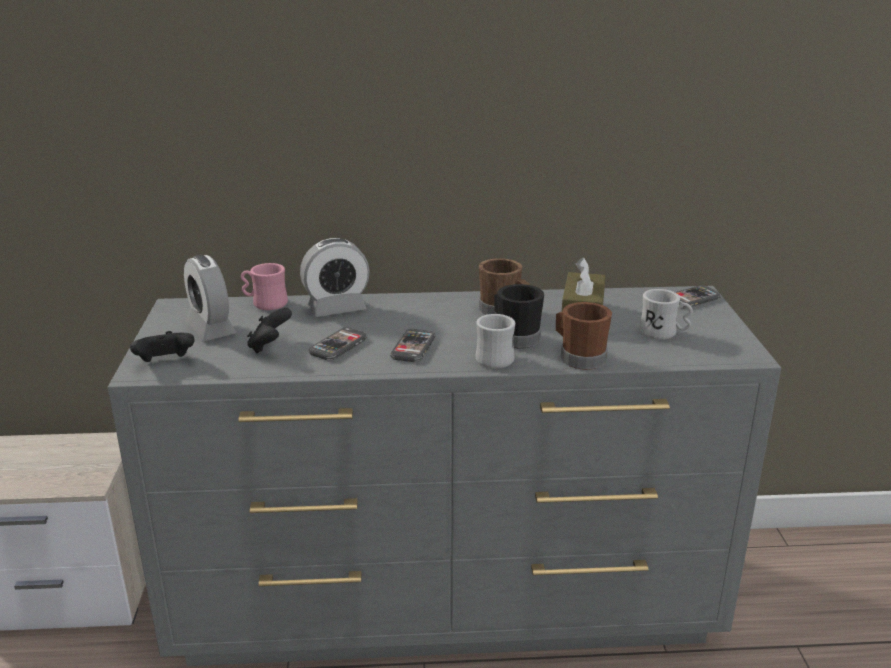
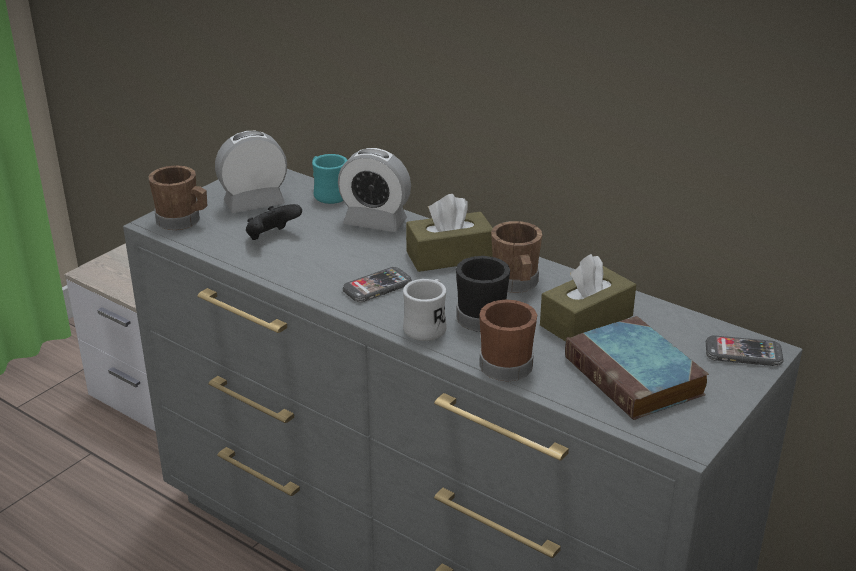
camera: 40 degrees right, 5 degrees up
black game controller [130,331,195,362] -> brown mug [149,166,207,230]
alarm clock [184,255,236,341] -> alarm clock turned 60 degrees clockwise [215,131,287,213]
pink mug [241,263,288,310] -> turquoise mug [312,154,347,204]
phone [309,327,367,360] -> none
white mug [639,289,693,340] -> book [565,316,709,420]
none -> brown tissue box [406,194,493,272]

